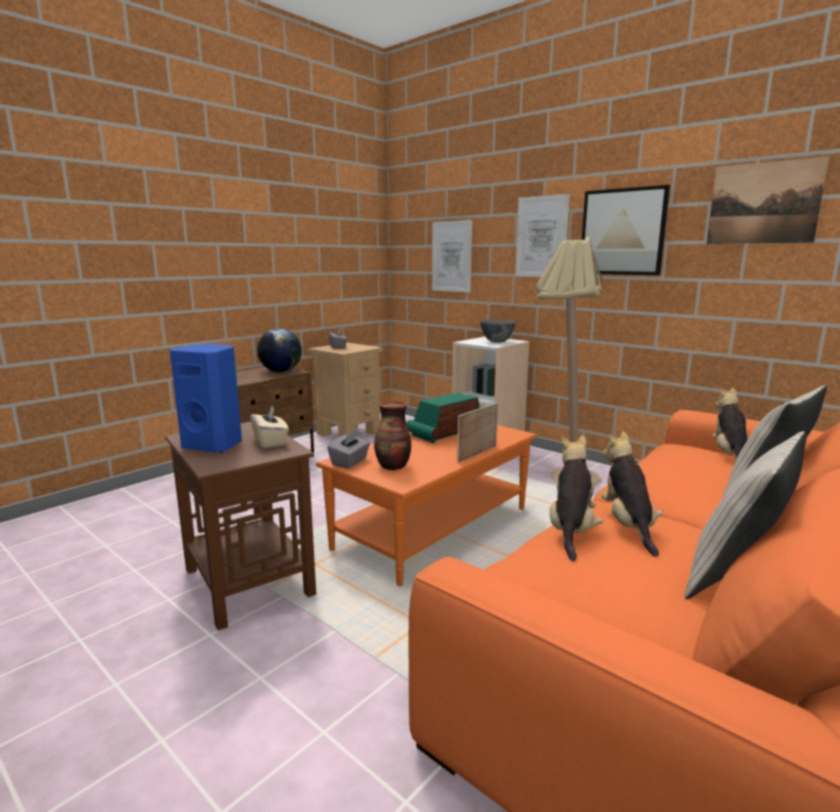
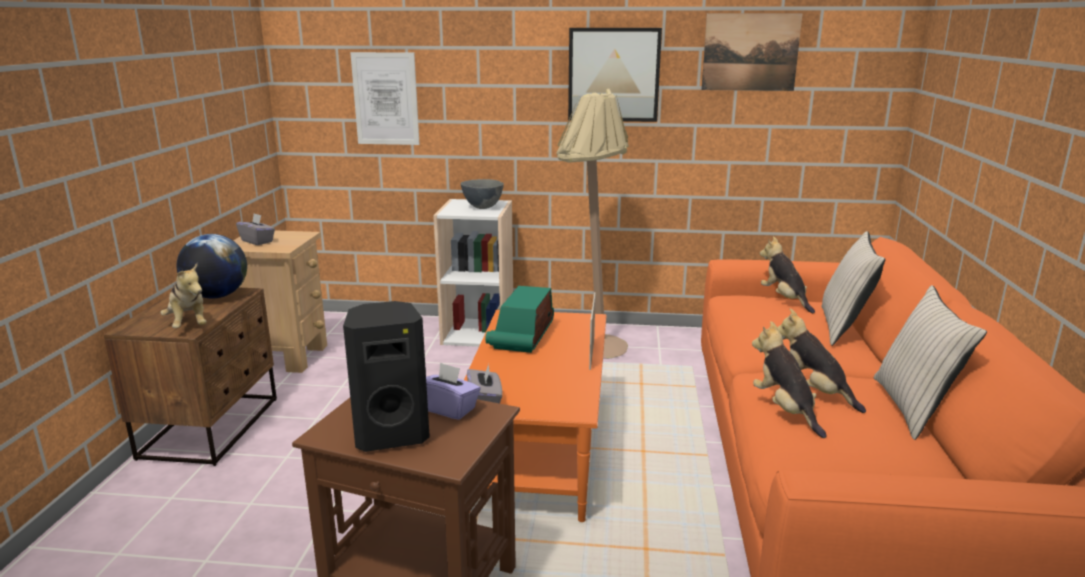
camera: 35 degrees left, 5 degrees up
blue speaker [170,344,242,453] -> black speaker [343,301,430,452]
beige tissue box [250,405,289,448] -> purple tissue box [426,362,481,420]
vase [374,401,411,471] -> none
picture [515,194,570,277] -> none
none -> plush toy [160,263,207,328]

